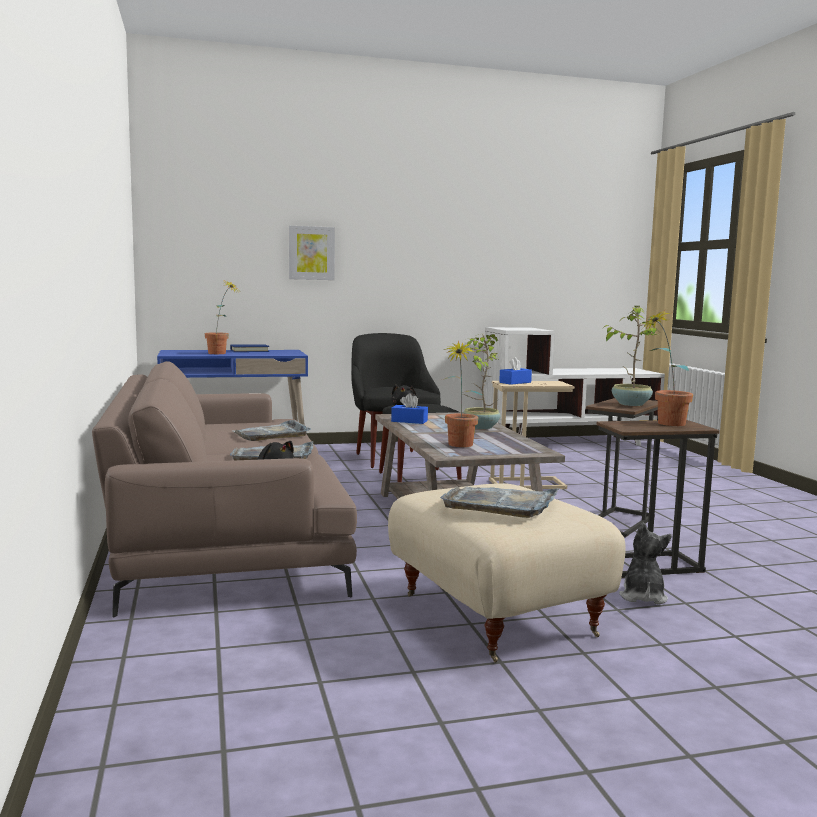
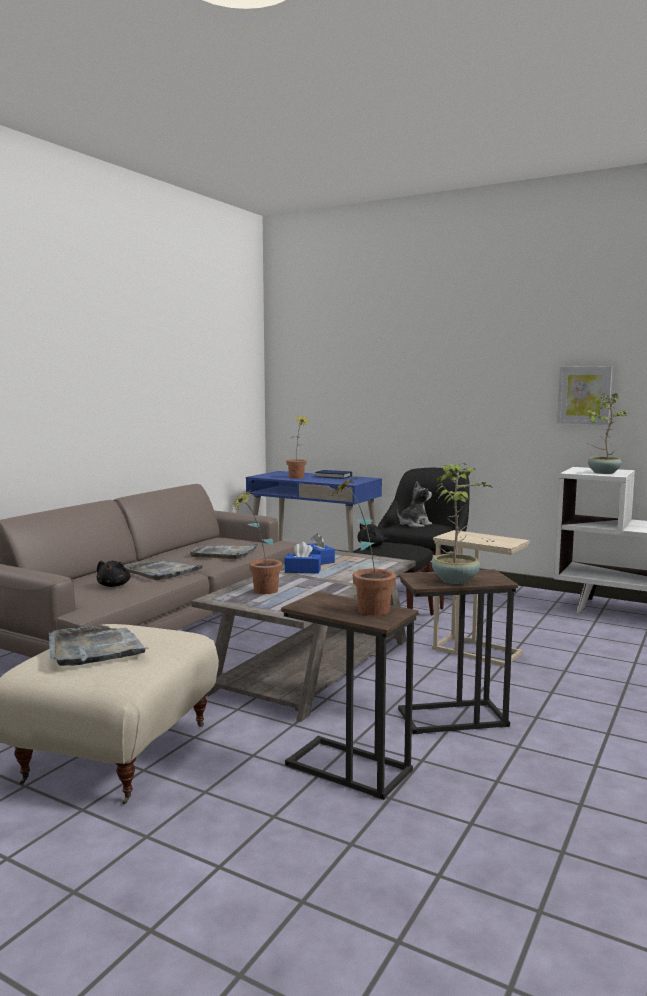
camera: 45 degrees right, 0 degrees up
picture [289,226,335,280] -> picture moved to [557,366,612,425]
potted plant [463,334,501,429] -> potted plant moved to [587,393,629,474]
blue tissue box [499,357,532,385] -> blue tissue box moved to [284,542,321,574]
plush toy [619,523,672,605] -> plush toy moved to [397,481,432,527]

